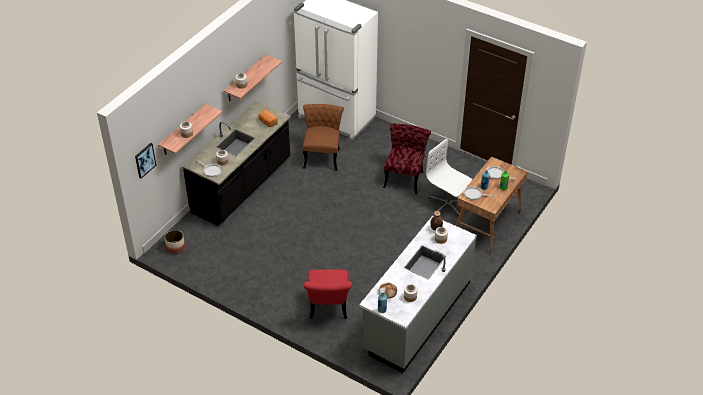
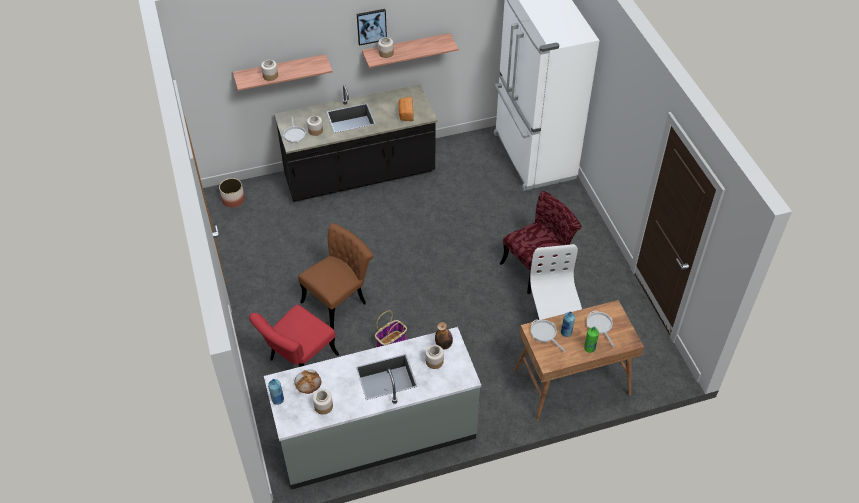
camera: 40 degrees right, 5 degrees up
picture [135,143,156,179] -> picture moved to [357,9,387,46]
brown chair [302,104,344,171] -> brown chair moved to [298,223,373,330]
none -> basket [375,310,407,347]

